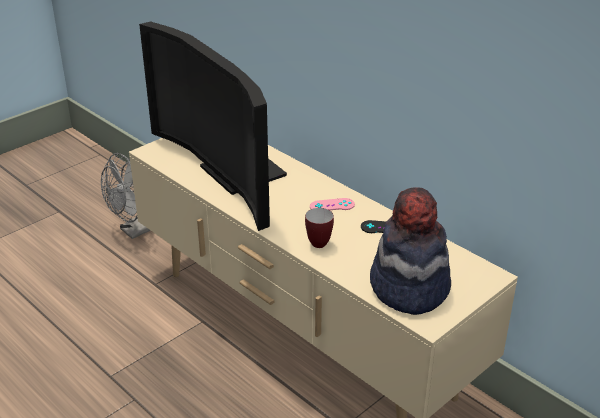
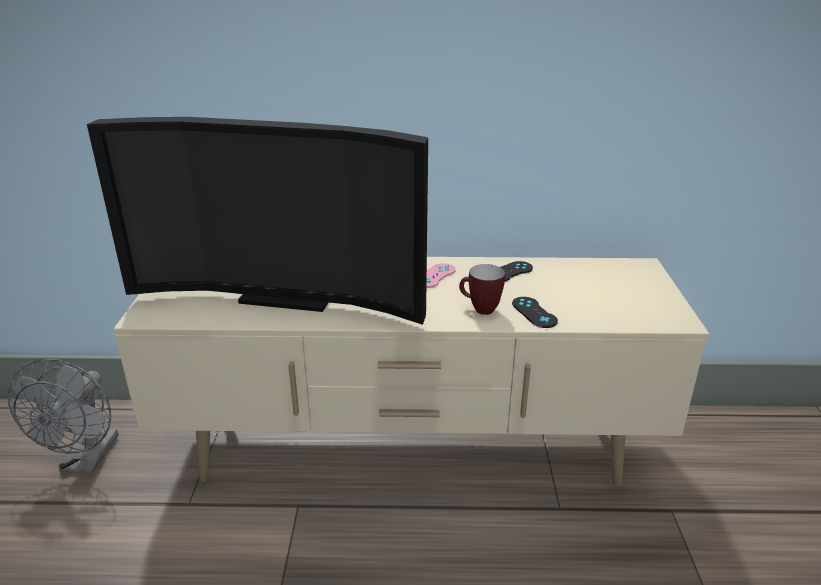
camera: 45 degrees left, 5 degrees down
hat [370,187,451,315] -> none
none -> black game controller [512,297,558,328]

